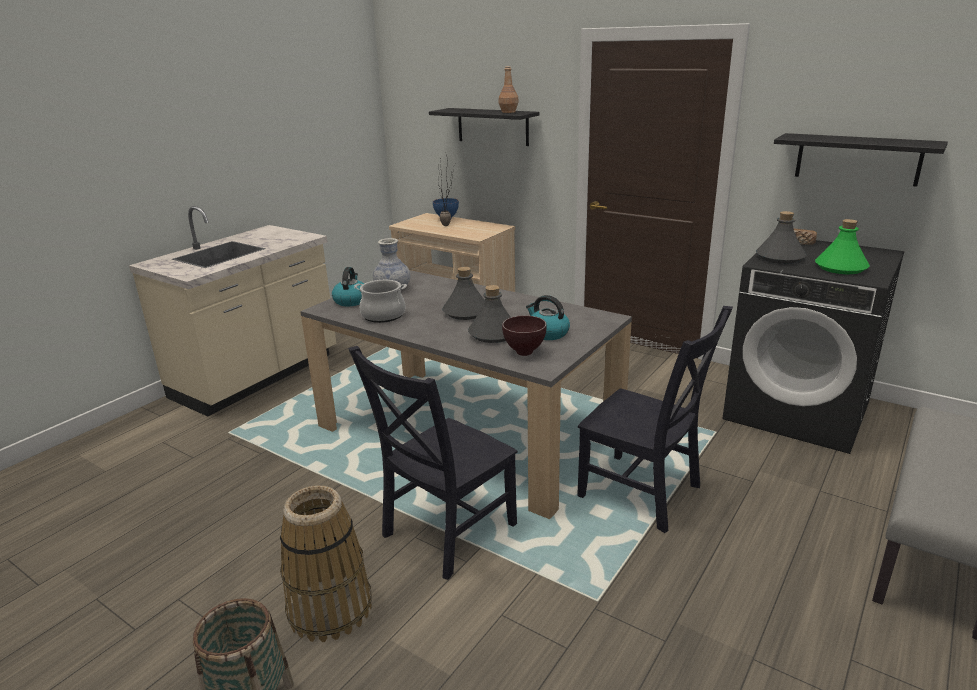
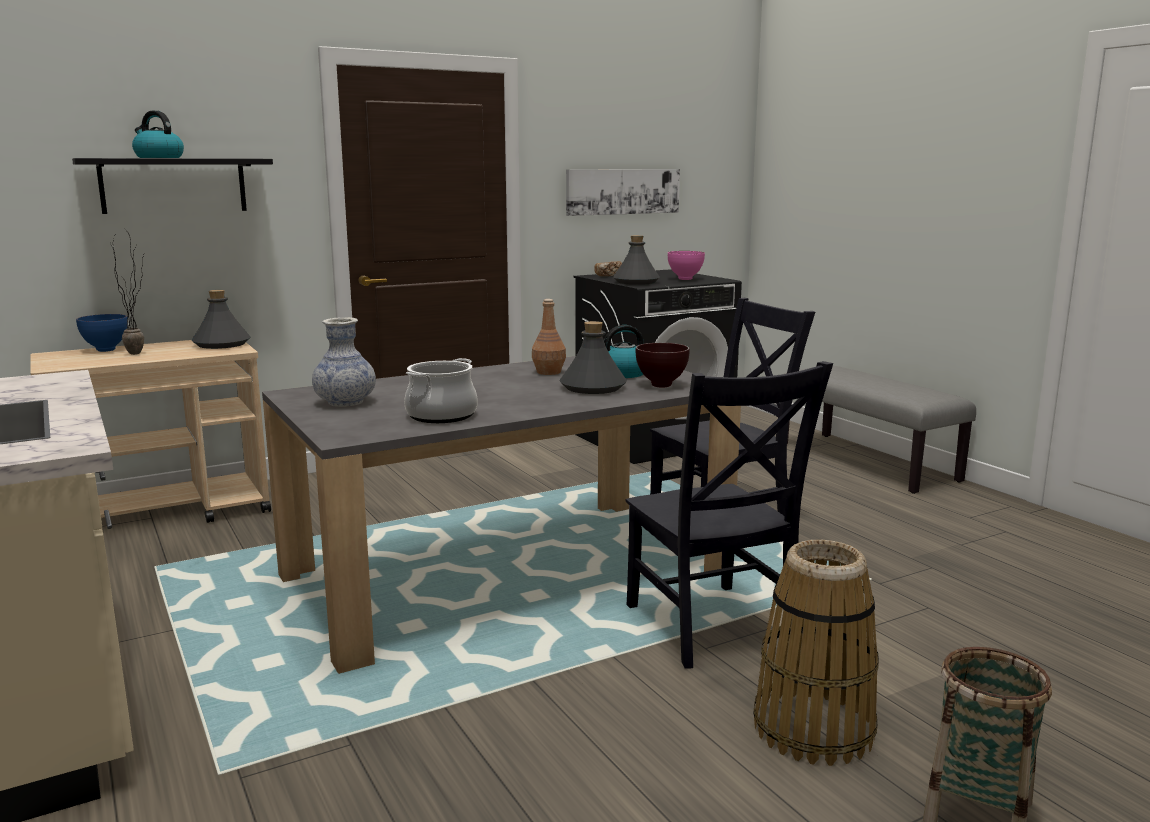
camera: 65 degrees left, 10 degrees down
kettle [332,267,364,306] -> kettle moved to [132,110,184,158]
grey bottle [442,267,485,320] -> grey bottle moved to [192,290,250,349]
brown bottle [499,66,519,113] -> brown bottle moved to [532,299,566,375]
black shelf [774,133,948,187] -> picture [566,169,680,216]
green bottle [815,219,870,274] -> pink bowl [668,251,705,280]

